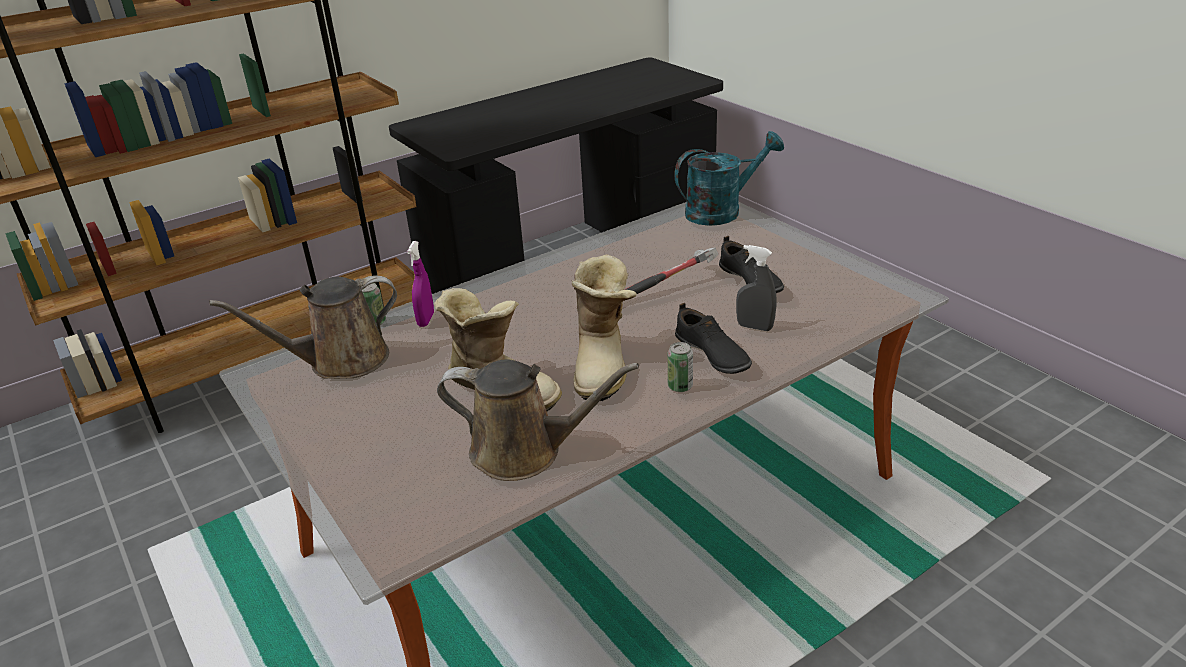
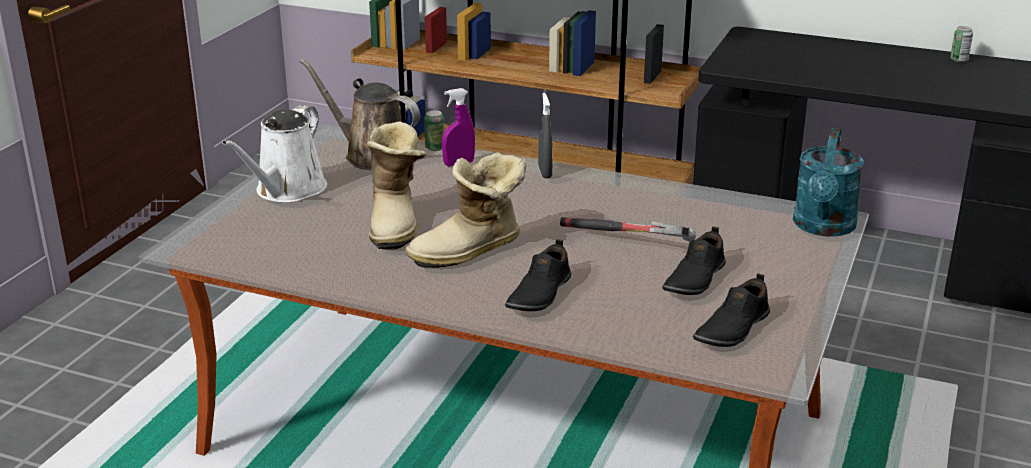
camera: 55 degrees right, 5 degrees down
brown watering can [437,360,639,481] -> none
can [668,342,693,392] -> can moved to [950,26,973,62]
turquoise watering can [674,131,784,226] -> turquoise watering can turned 75 degrees clockwise [793,128,864,237]
grey spray bottle [736,245,776,331] -> grey spray bottle moved to [538,93,553,178]
none -> white watering can [222,105,327,203]
none -> black shoe [693,273,770,347]

